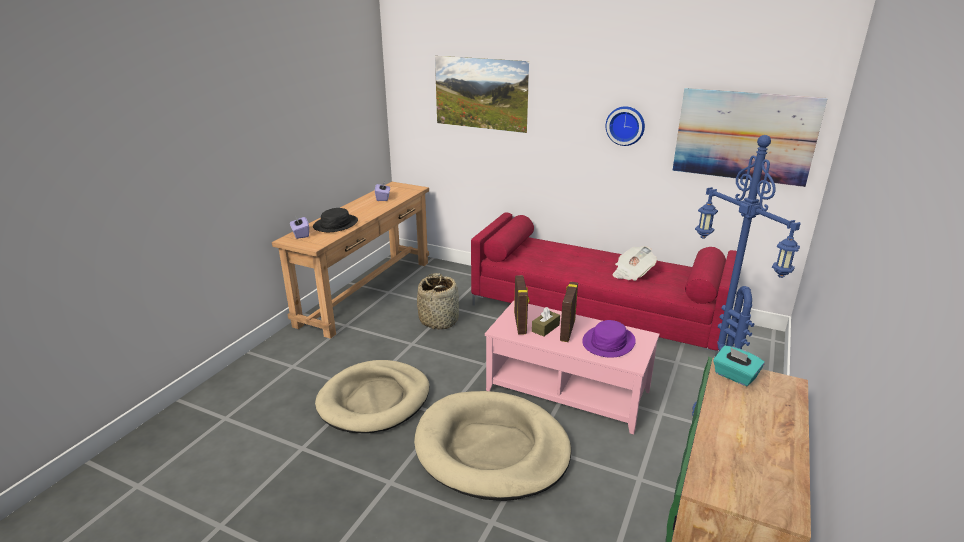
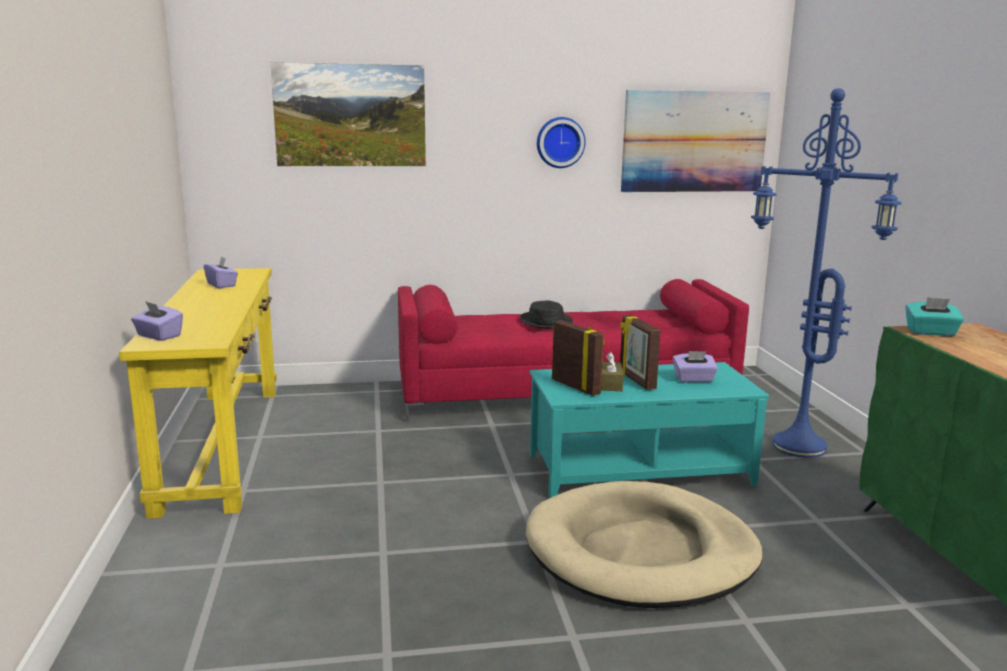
camera: 35 degrees left, 10 degrees down
brown console table [272,182,429,339] -> yellow console table [119,268,277,519]
black hat [313,208,358,232] -> black hat moved to [520,301,573,329]
beige dog bed [315,360,430,433] -> none
basket [417,273,459,330] -> none
pink coffee table [485,301,660,435] -> turquoise coffee table [530,362,769,498]
purple hat [582,320,636,358] -> purple tissue box [673,351,718,382]
newspaper [613,246,657,281] -> none

